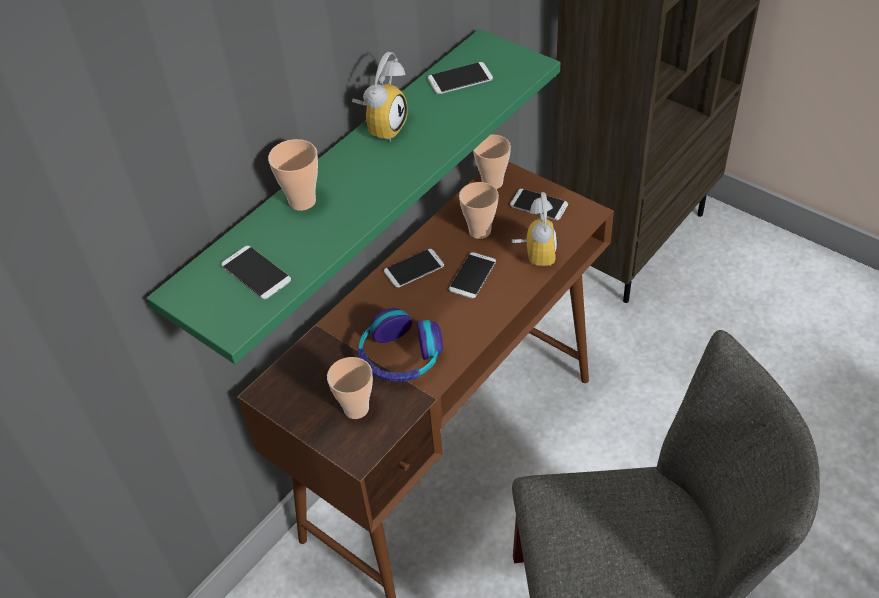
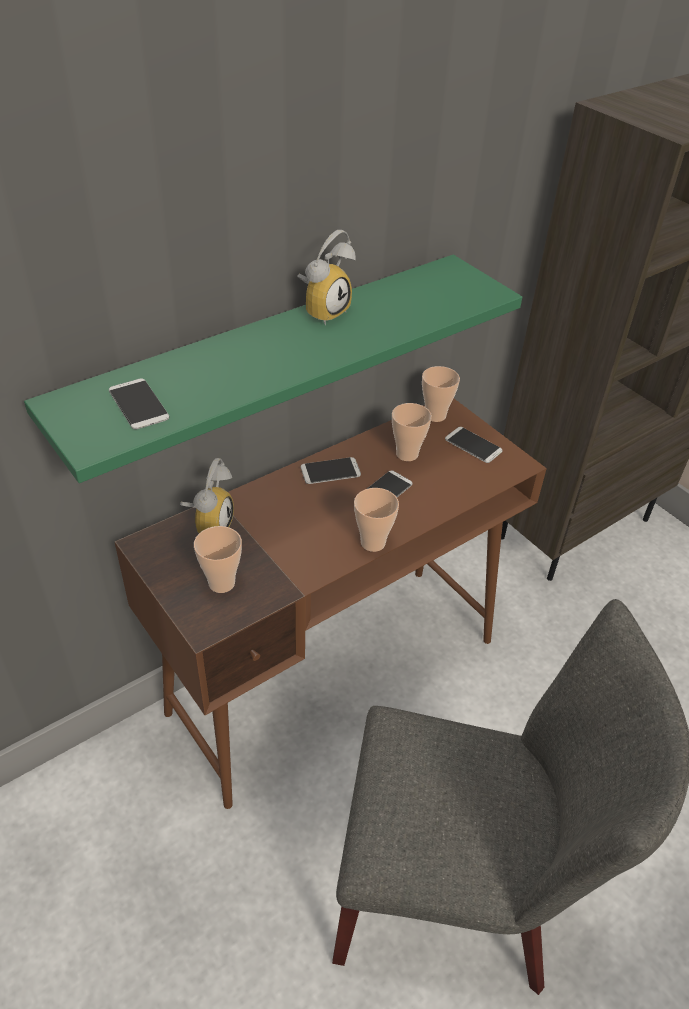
camera: 10 degrees right, 5 degrees down
cup [268,139,318,211] -> cup moved to [354,488,399,552]
headphones [358,308,443,382] -> none
phone [428,62,493,94] -> none
alarm clock [512,192,558,266] -> alarm clock moved to [180,458,234,533]

